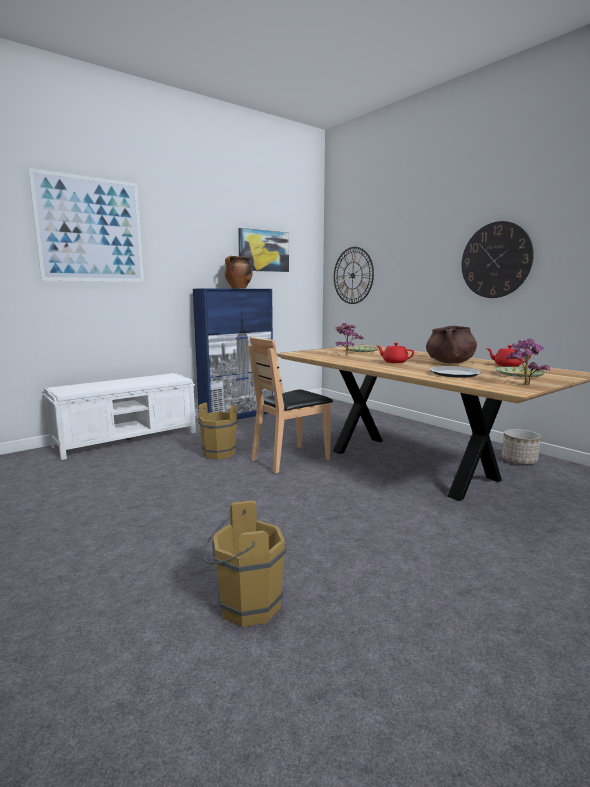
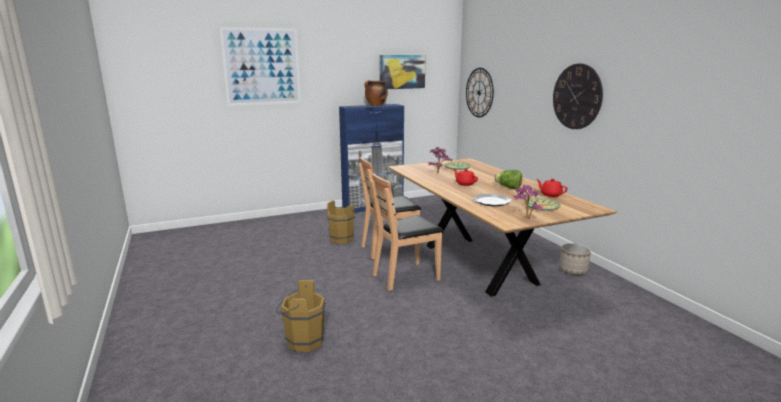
camera: 15 degrees right, 5 degrees up
white bench [43,373,196,460] -> none
brown cooking pot [426,325,477,363] -> lettuce [495,170,522,189]
none -> brown chair [370,173,444,291]

